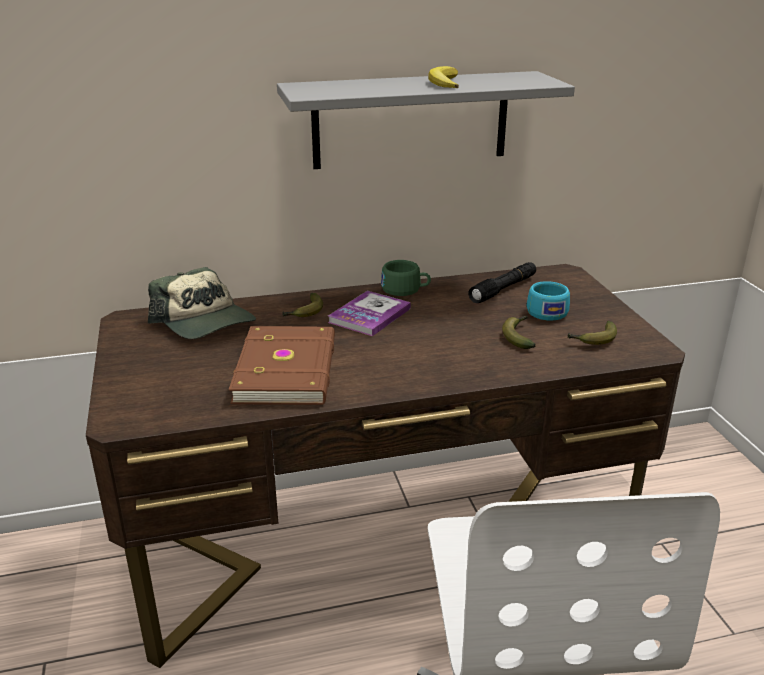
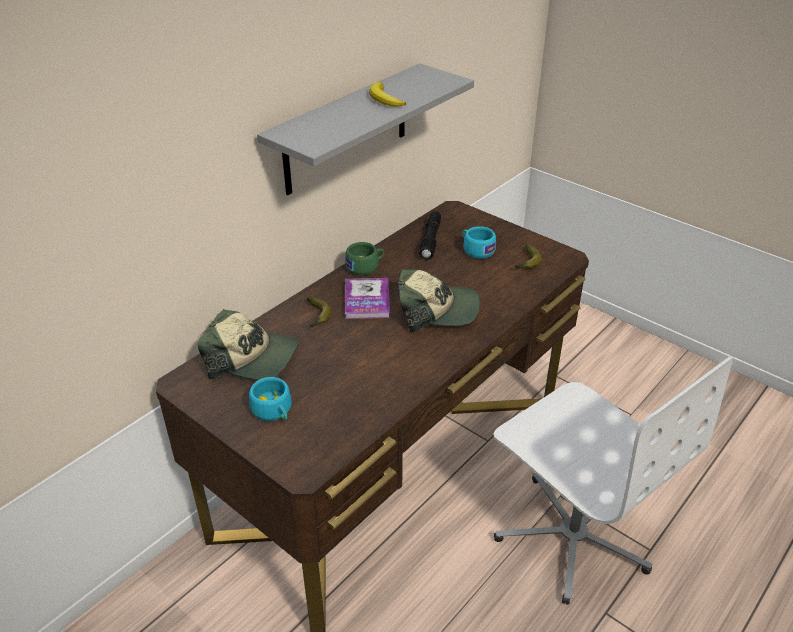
camera: 35 degrees left, 10 degrees up
brown book [229,326,335,405] -> none
banana [502,316,535,349] -> none
none -> turquoise cup [249,377,292,421]
none -> cap [398,269,480,332]

